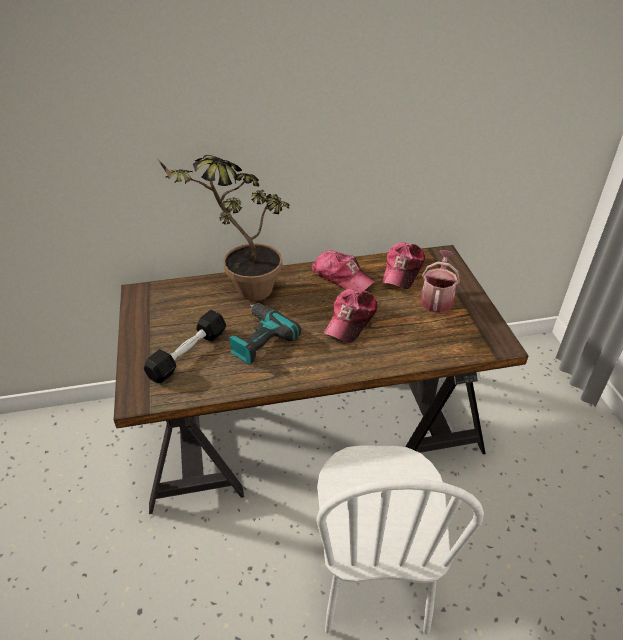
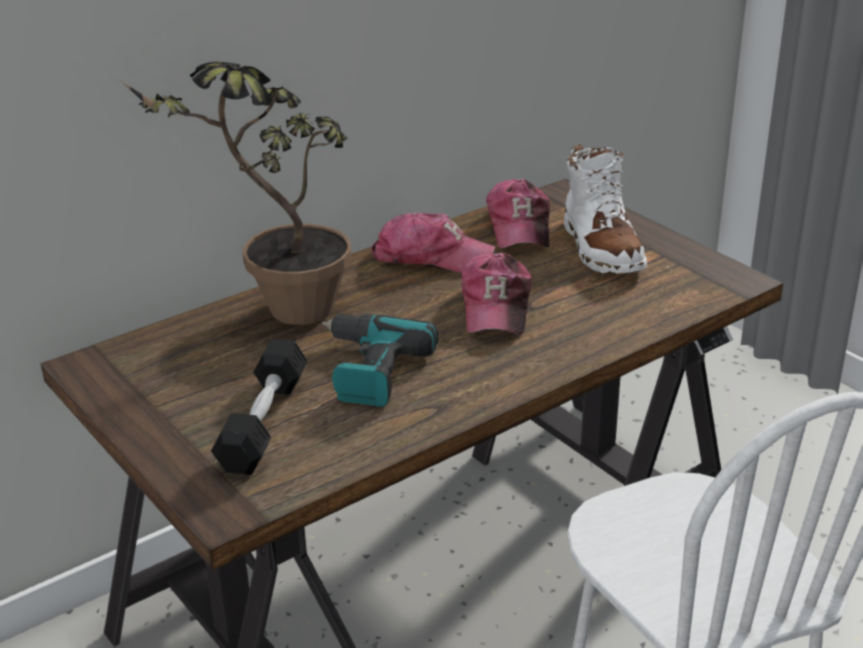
camera: 25 degrees left, 10 degrees down
watering can [420,250,460,313] -> white boot [564,145,647,273]

